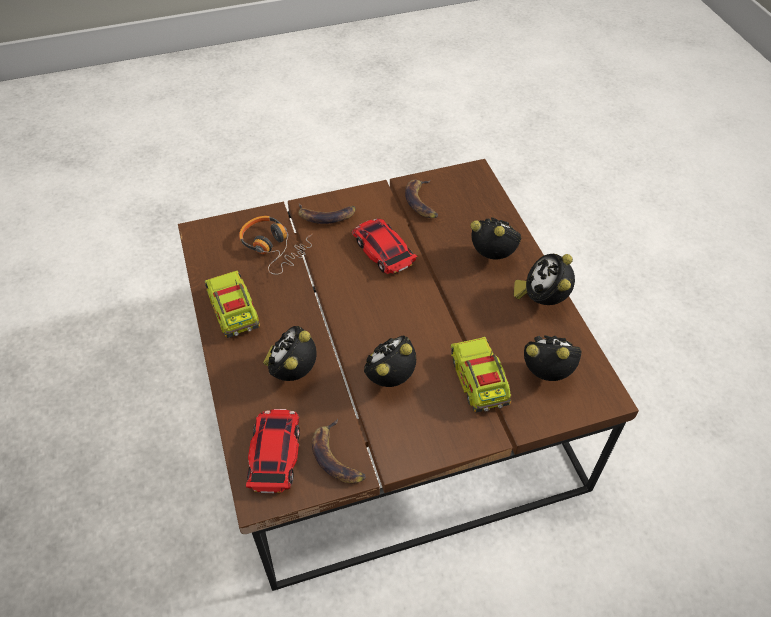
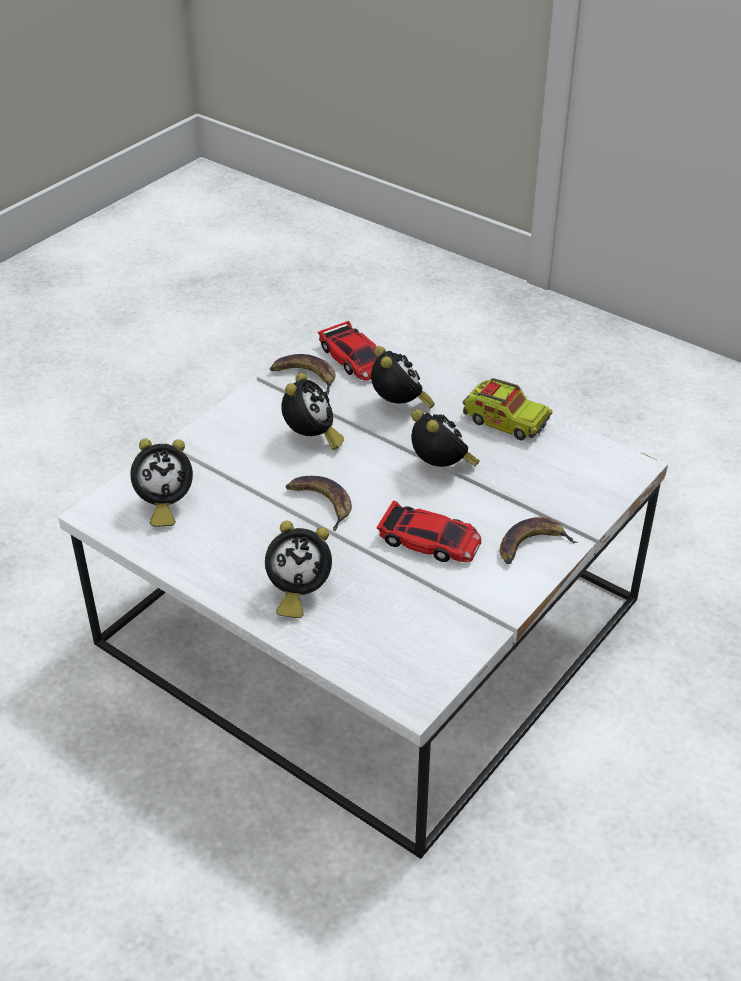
camera: 145 degrees right, 10 degrees down
brown coffee table [178,159,639,591] -> white coffee table [58,320,668,859]
headphones [239,216,312,275] -> none
banana [405,180,438,218] -> banana moved to [286,476,352,531]
toy truck [450,337,511,412] -> none
alarm clock [514,254,575,305] -> alarm clock moved to [411,409,479,467]

